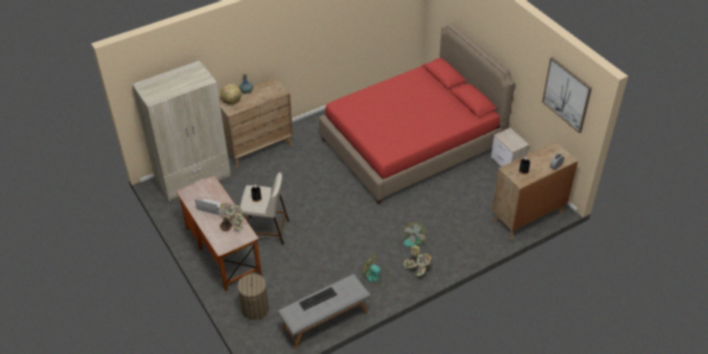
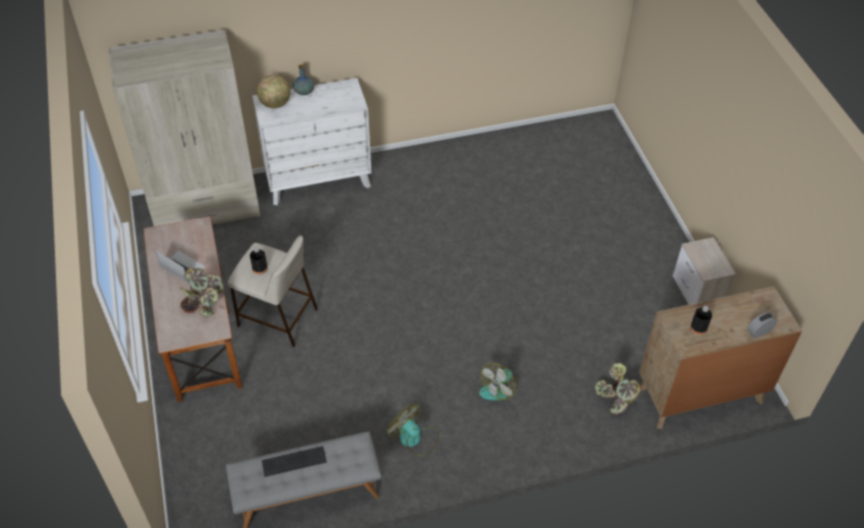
camera: 15 degrees right, 5 degrees up
brown dresser [219,77,293,168] -> white dresser [252,78,372,205]
laundry basket [237,272,269,320] -> none
red bed [319,23,515,205] -> none
potted plant [403,245,432,277] -> potted plant moved to [595,363,641,415]
picture [542,57,592,133] -> none

